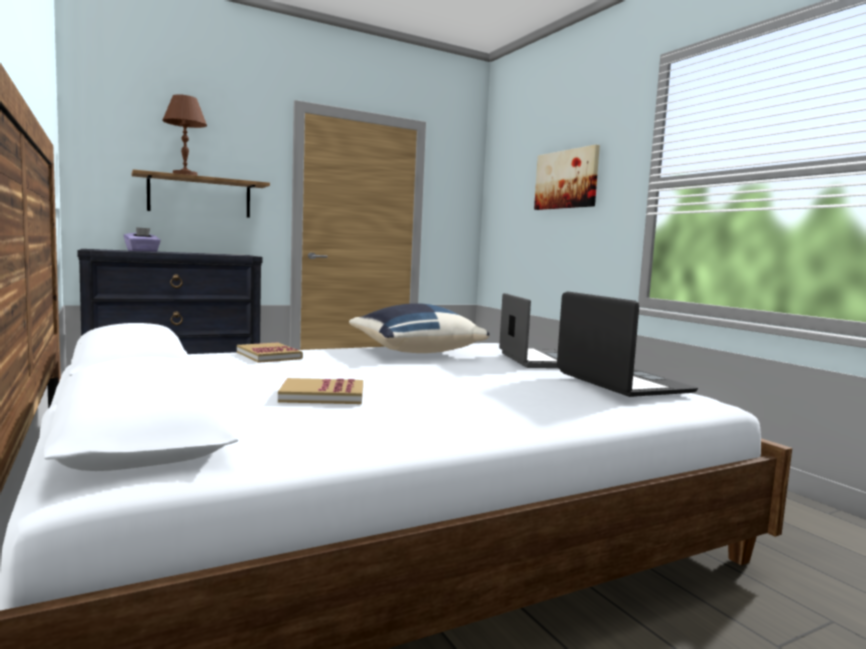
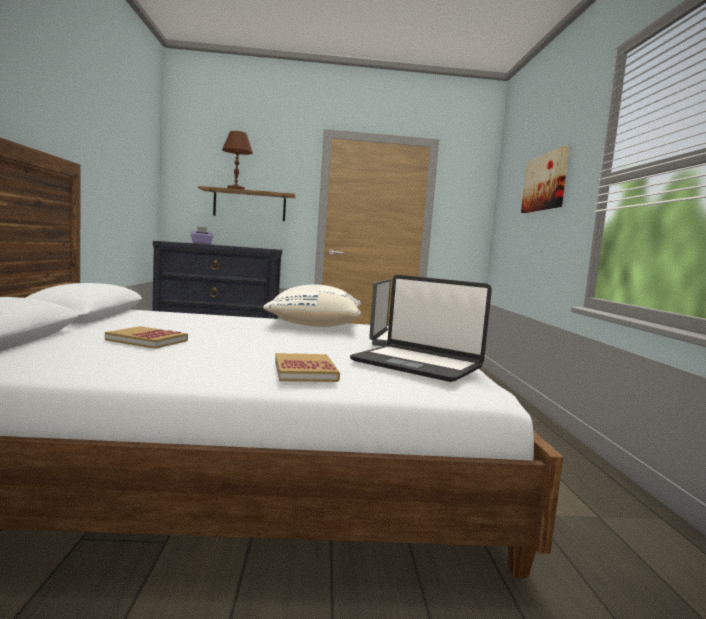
camera: 25 degrees right, 0 degrees up
book [237,343,303,363] -> book moved to [275,353,340,382]
blue pillow [349,303,489,353] -> white pillow [263,285,361,327]
laptop [557,291,698,397] -> laptop turned 120 degrees clockwise [350,275,492,382]

